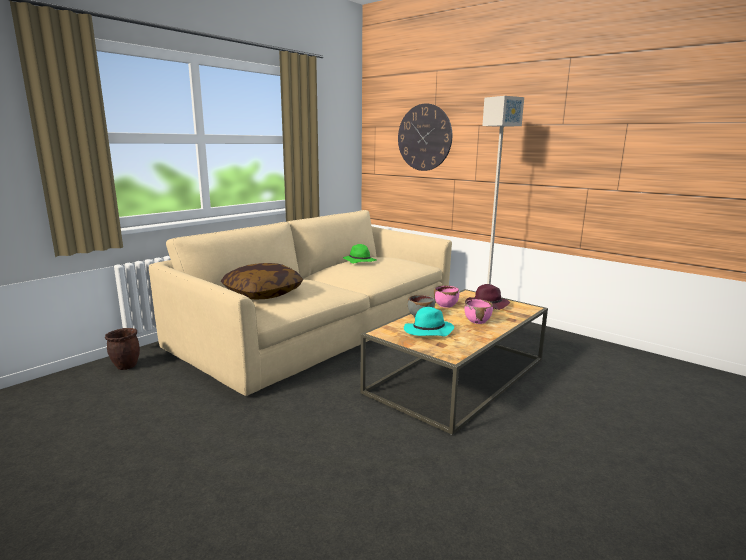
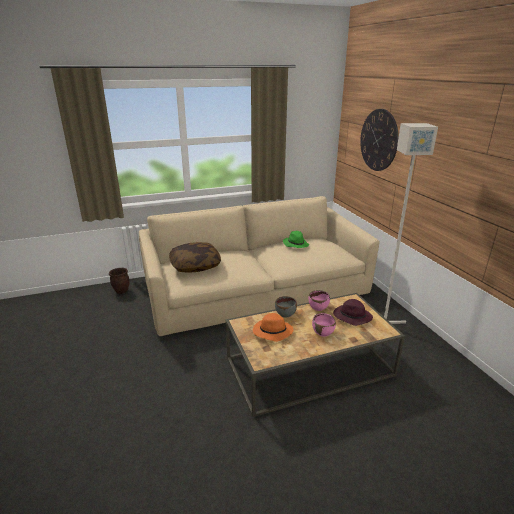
camera: 30 degrees right, 10 degrees up
turquoise hat [404,307,454,337] -> orange hat [253,313,294,342]

